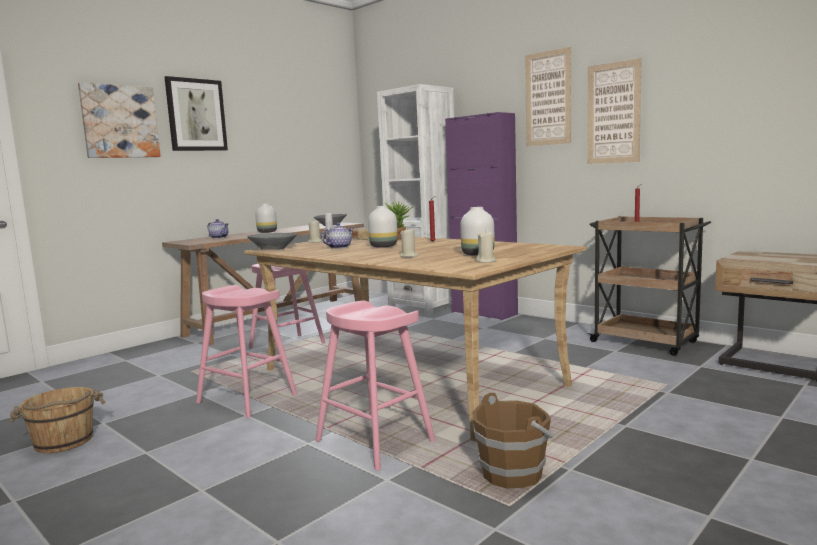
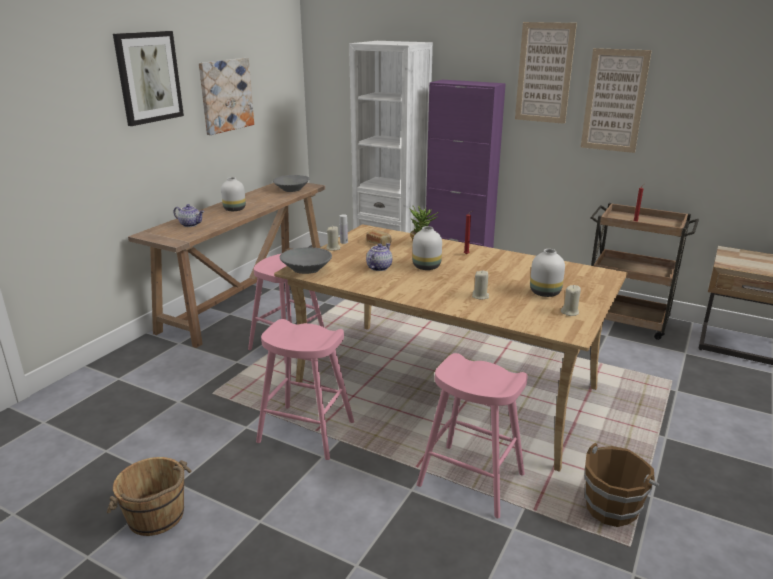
camera: 15 degrees left, 15 degrees up
picture [78,82,161,158] -> picture moved to [199,58,254,135]

